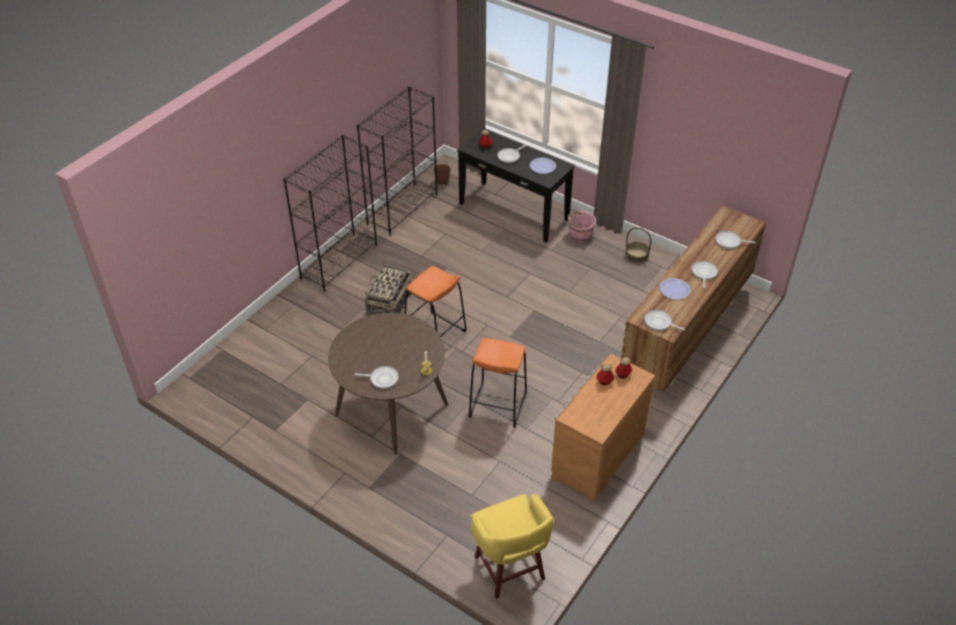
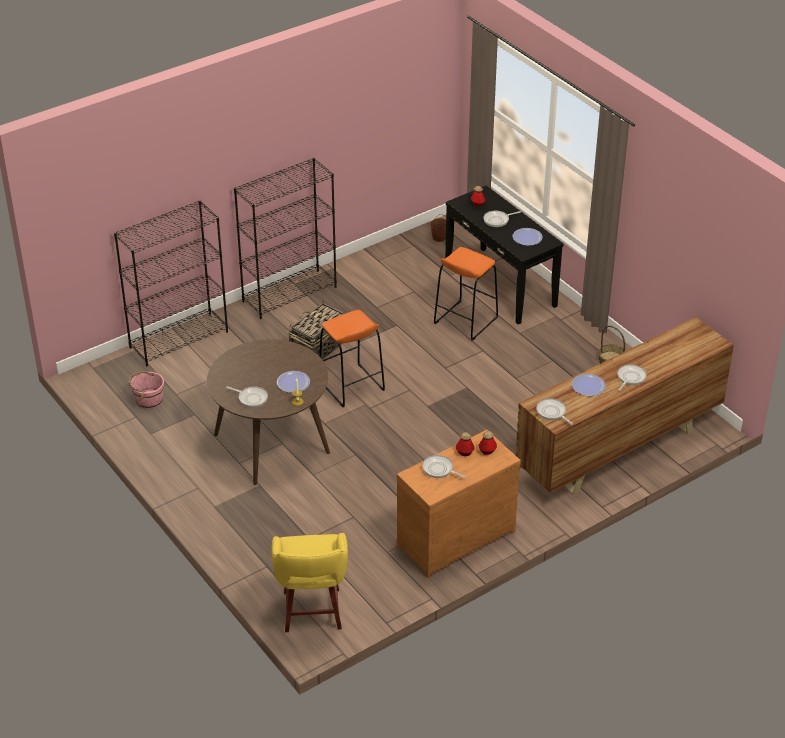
camera: 20 degrees right, 5 degrees down
black bookcase [357,86,438,236] -> black bookcase moved to [114,200,228,367]
orange stool [469,338,527,428] -> orange stool moved to [434,247,498,341]
pink bucket [567,210,596,242] -> pink bucket moved to [129,370,164,409]
frying pan [715,231,756,249] -> frying pan moved to [422,455,466,478]
none -> plate [277,371,310,393]

